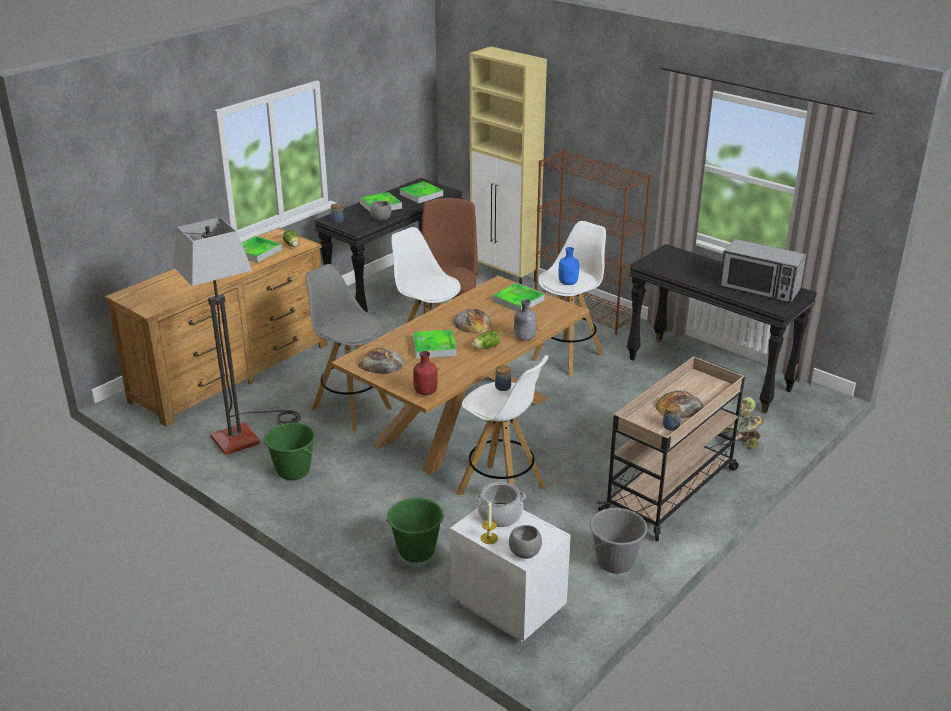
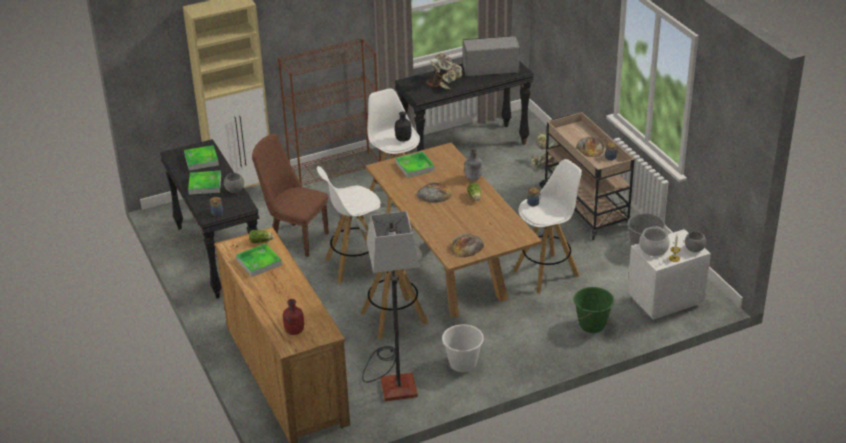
camera: 65 degrees left, 5 degrees up
green bucket [264,423,316,480] -> white bucket [441,324,484,372]
tray [413,330,456,358] -> none
red bottle [413,351,438,395] -> red bottle moved to [283,299,304,335]
blue bottle [558,247,579,285] -> black bottle [395,112,411,142]
microwave [719,239,806,303] -> microwave turned 150 degrees counterclockwise [463,36,520,76]
none -> potted plant [426,53,463,89]

